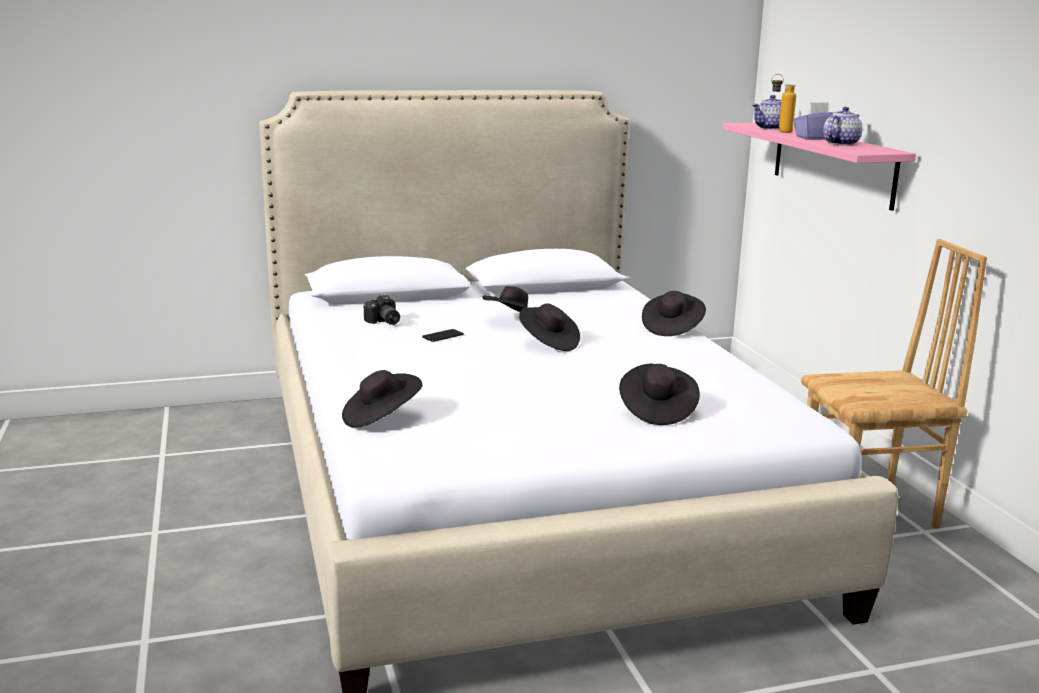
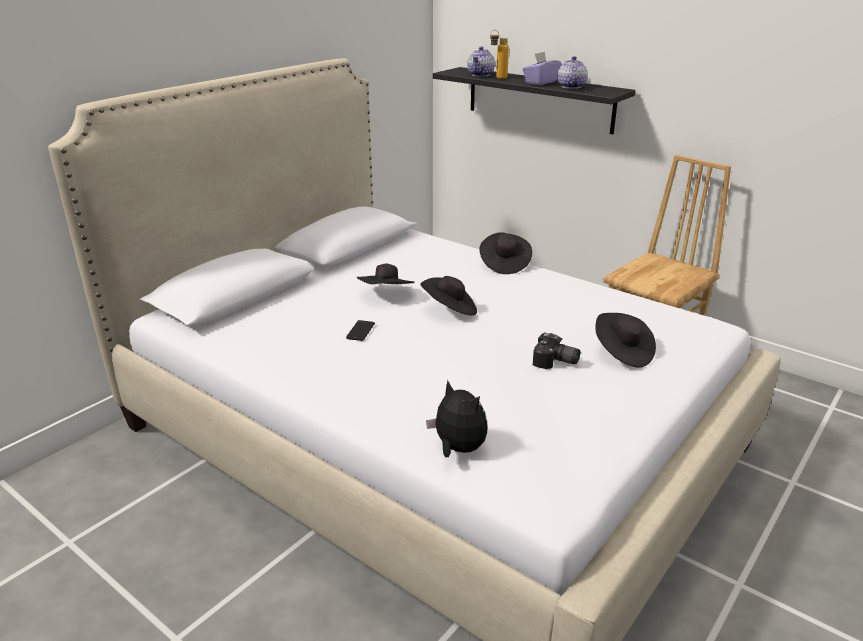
camera: 35 degrees left, 10 degrees up
black hat [342,370,423,428] -> plush toy [426,380,487,457]
camera [364,294,400,325] -> camera moved to [533,333,580,369]
pink shelf [723,123,916,211] -> black shelf [433,67,635,134]

